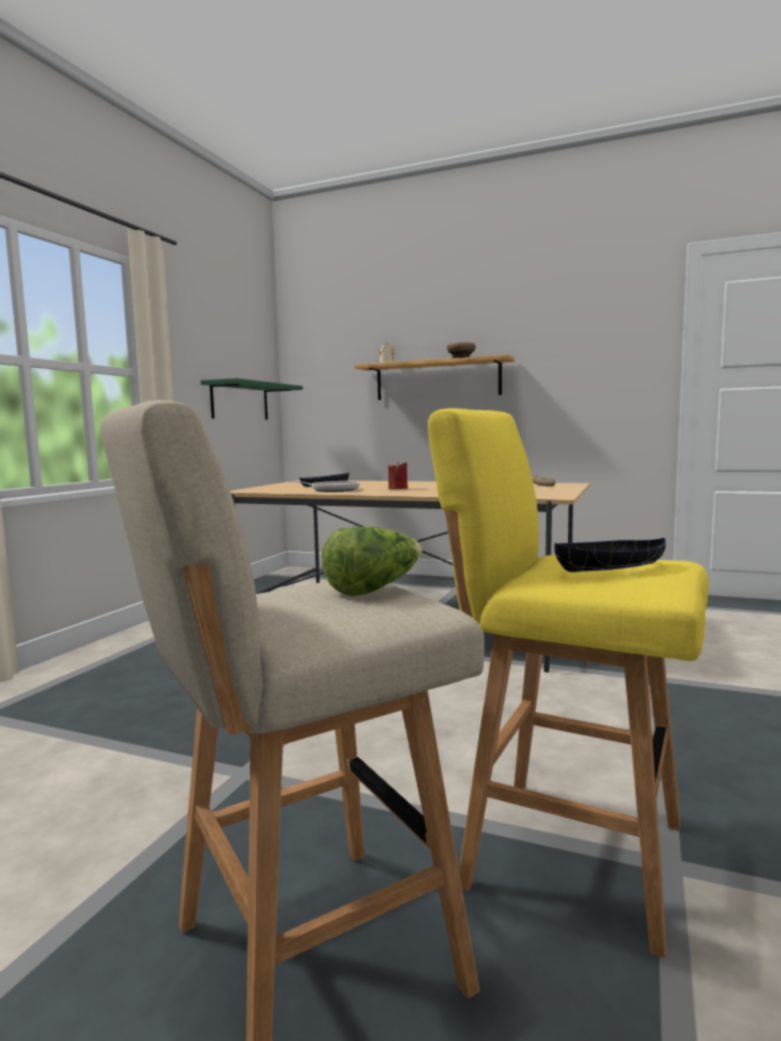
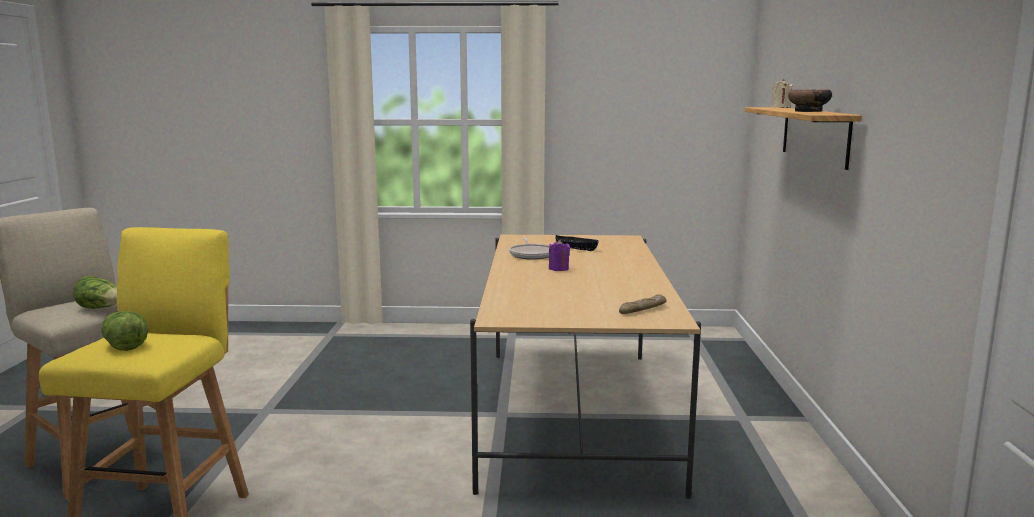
camera: 70 degrees right, 5 degrees up
green shelf [201,378,303,420] -> none
red candle [388,460,408,489] -> purple candle [549,240,570,271]
black bowl [554,538,666,572] -> lettuce [101,311,148,351]

